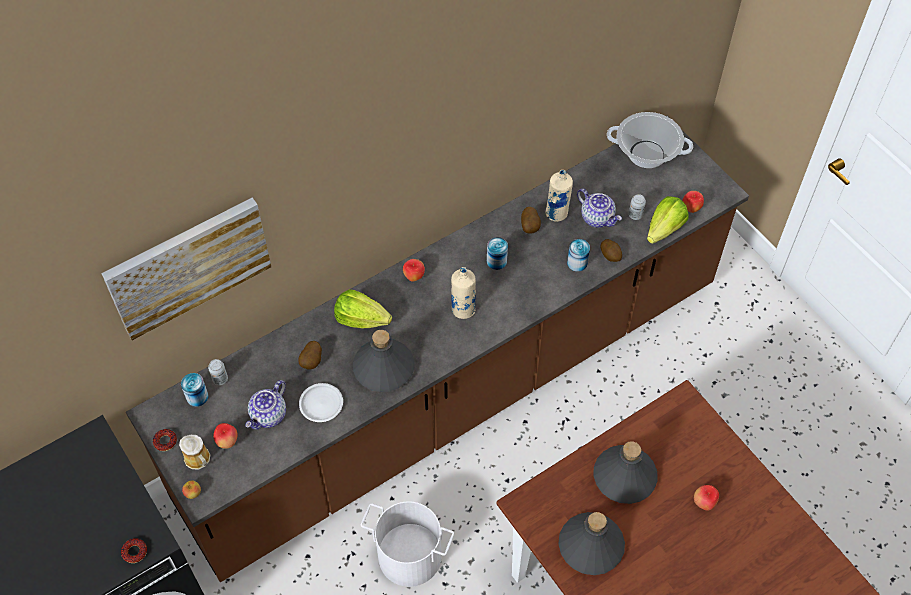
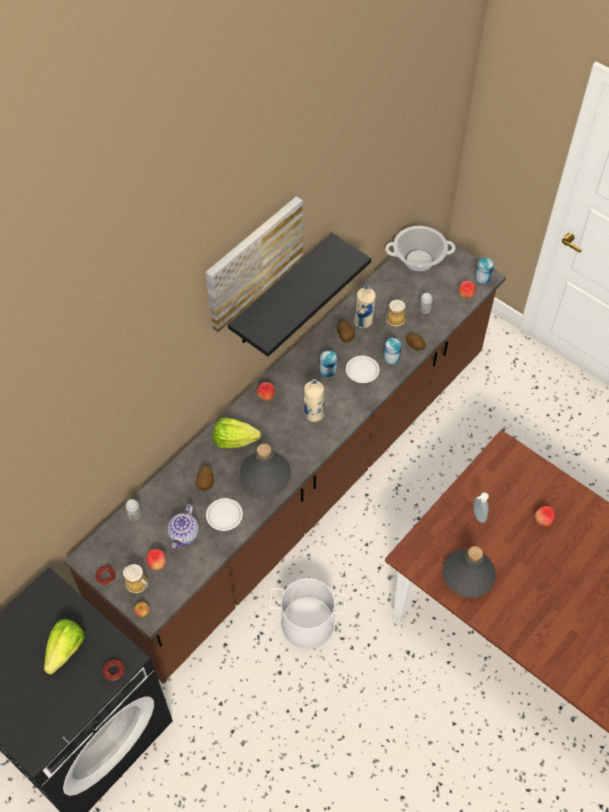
camera: 15 degrees left, 0 degrees up
picture [101,198,271,341] -> picture moved to [205,196,303,332]
can [181,373,208,407] -> can moved to [475,258,494,284]
teapot [577,189,622,228] -> mug [386,300,405,326]
grey bottle [593,441,657,504] -> soap dispenser [473,492,489,523]
lettuce [647,196,688,244] -> lettuce moved to [44,619,85,675]
none -> black shelf [228,233,371,357]
none -> white plate [346,356,379,383]

